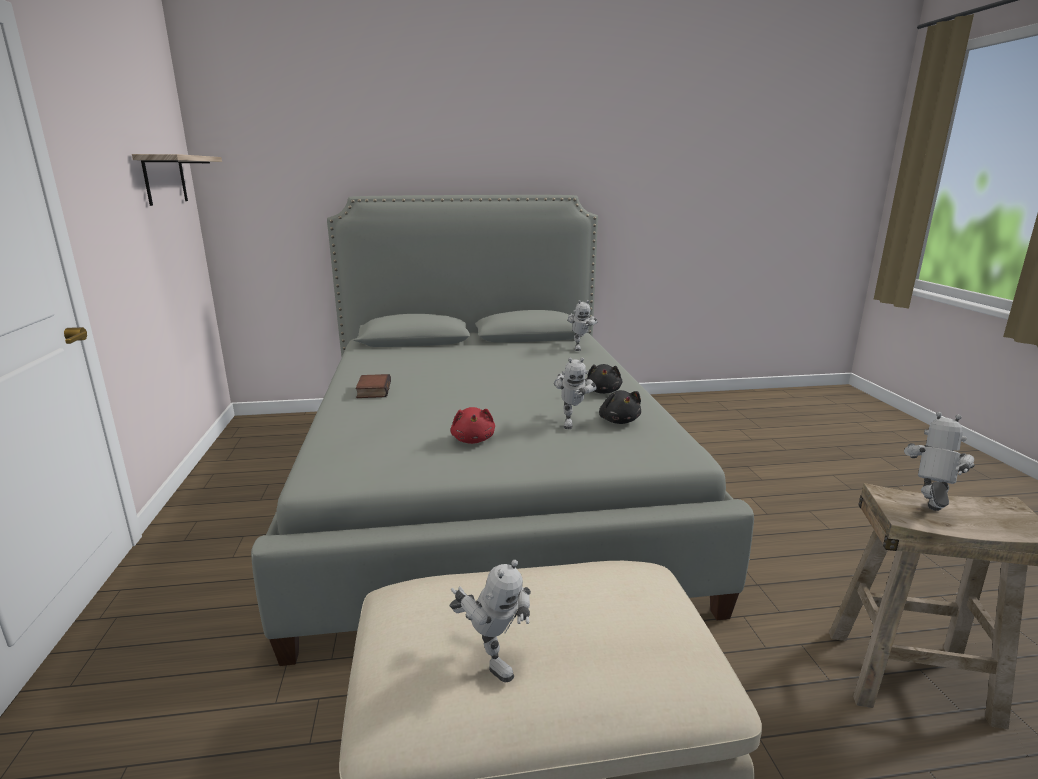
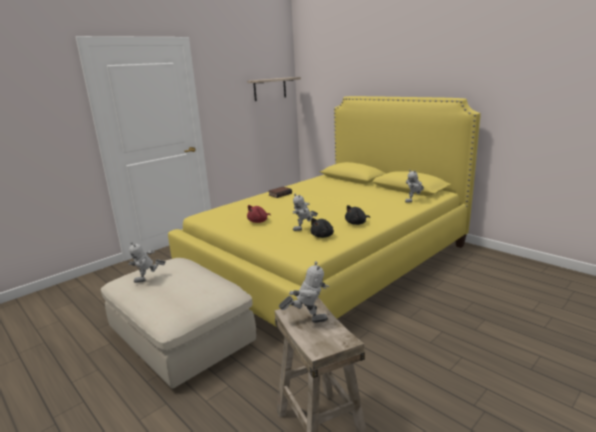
camera: 55 degrees right, 0 degrees up
grey bed [251,195,754,666] -> yellow bed [168,96,481,328]
toy robot [450,560,531,682] -> toy robot turned 45 degrees clockwise [128,242,166,283]

